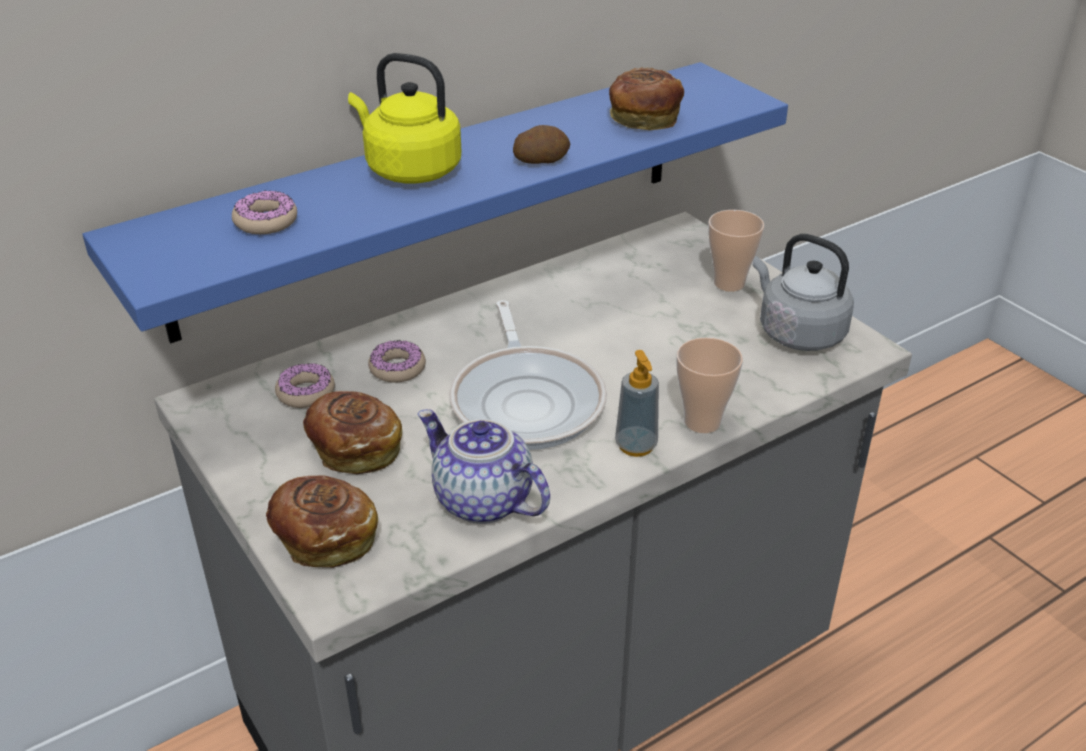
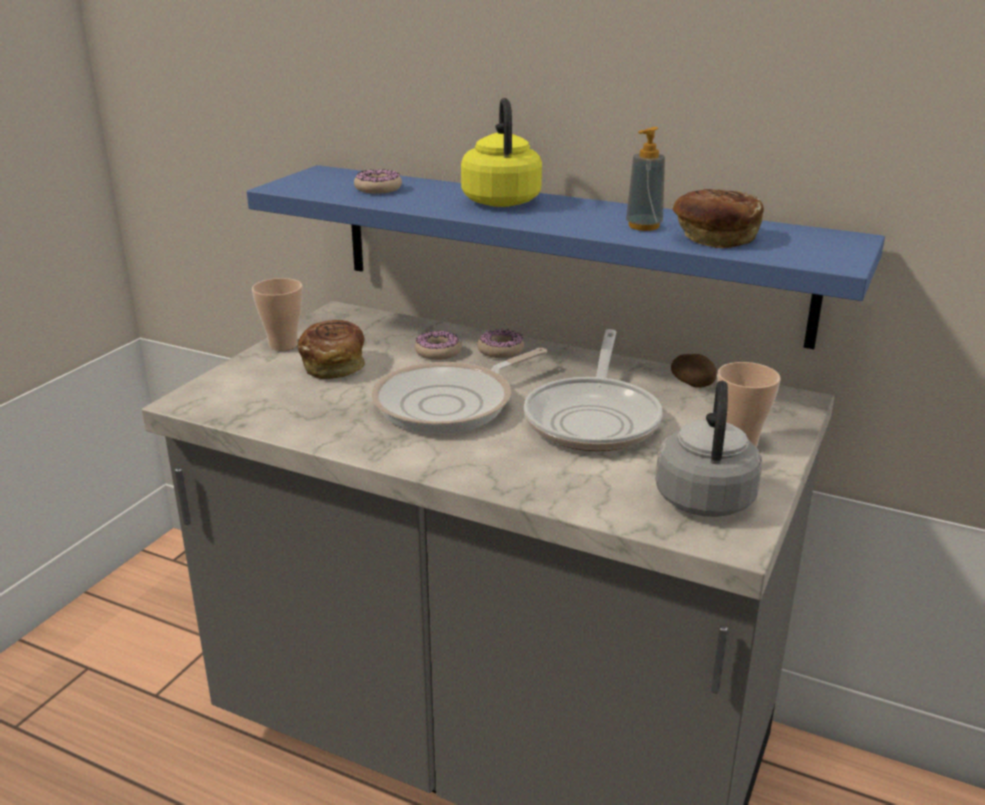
camera: 60 degrees right, 10 degrees down
bread [266,476,378,568] -> none
donut [275,363,335,408] -> donut moved to [477,329,524,358]
teapot [418,409,550,524] -> none
potato [513,125,570,164] -> potato moved to [671,354,717,388]
soap dispenser [615,350,659,457] -> soap dispenser moved to [626,127,665,231]
cup [677,337,743,433] -> cup moved to [252,278,303,351]
none -> frying pan [524,329,663,451]

